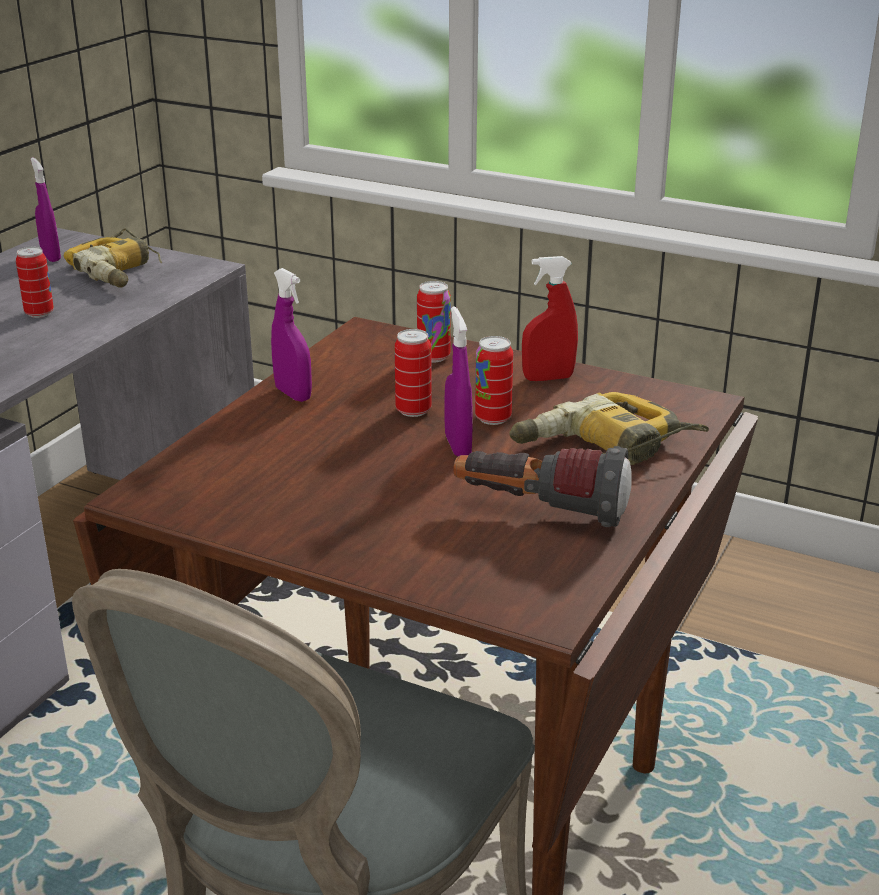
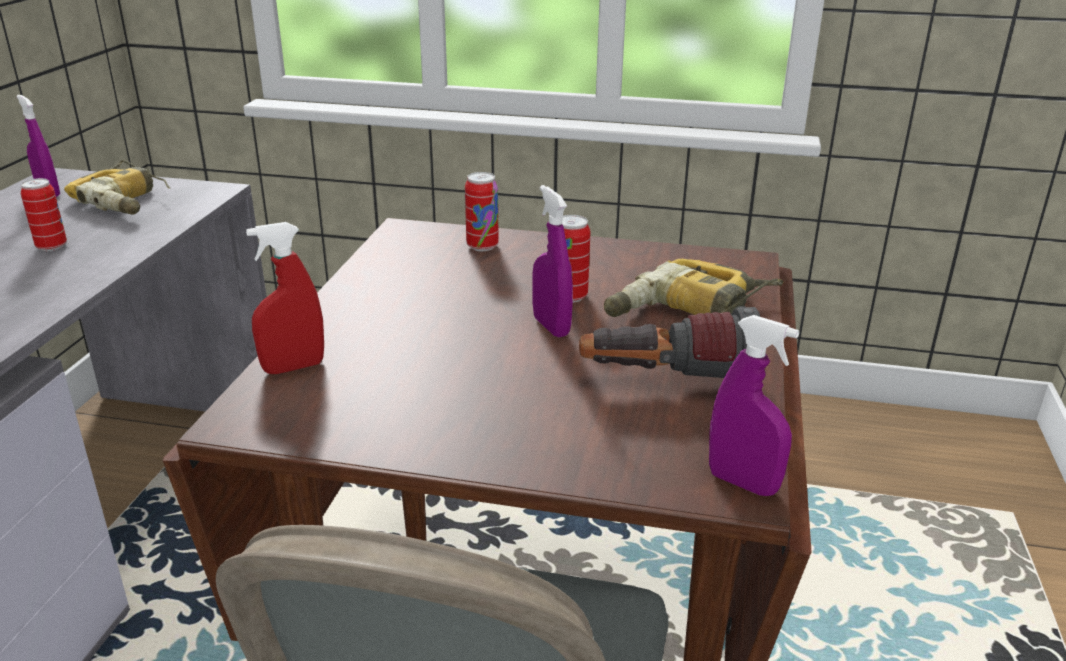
camera: 15 degrees left, 0 degrees up
purple spray bottle [271,268,312,402] -> purple spray bottle moved to [709,315,799,496]
can [394,329,432,417] -> none
red spray bottle [522,256,578,381] -> red spray bottle moved to [246,222,324,374]

